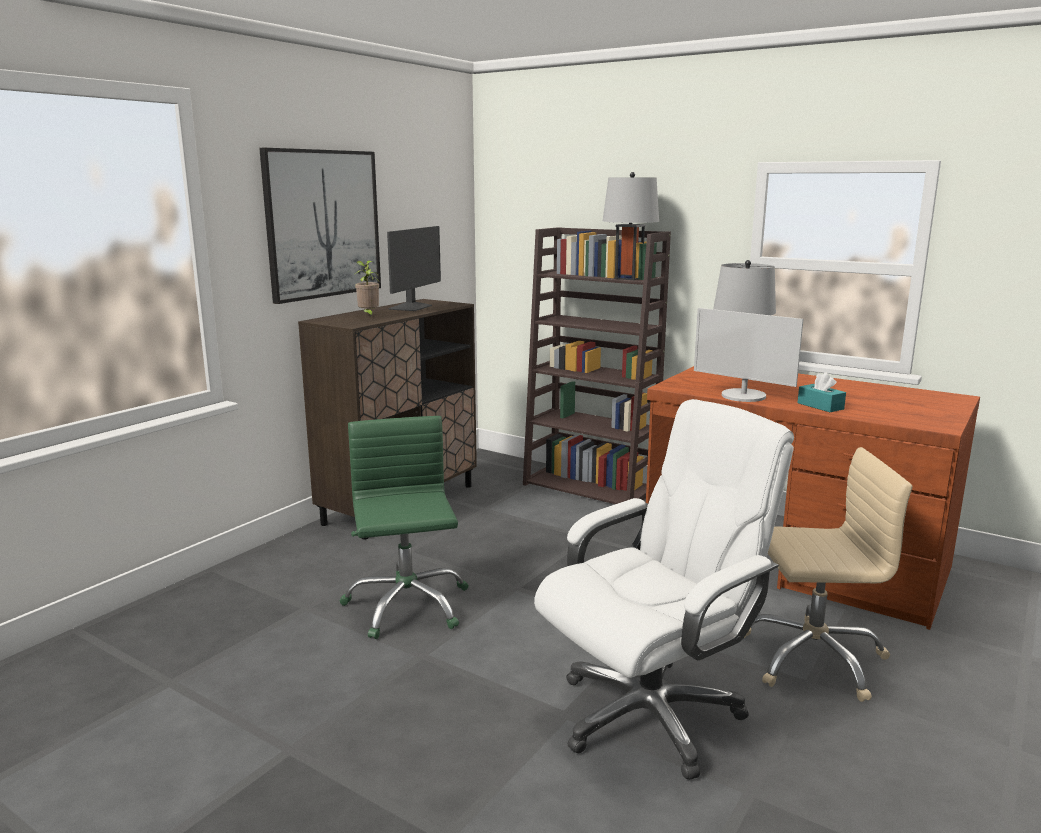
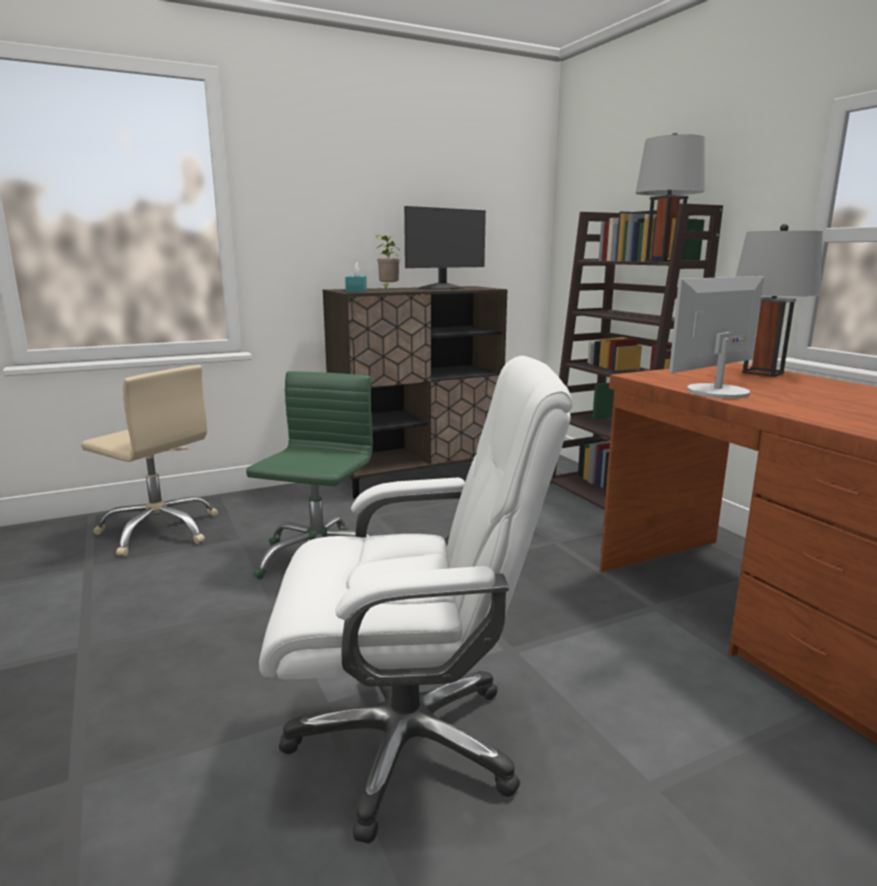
camera: 30 degrees right, 0 degrees up
picture [259,148,381,304] -> none
monitor [694,308,804,402] -> monitor turned 75 degrees clockwise [669,276,764,399]
beige office chair [744,447,912,702] -> beige office chair moved to [81,365,218,557]
turquoise tissue box [797,372,846,412] -> turquoise tissue box moved to [345,262,367,292]

